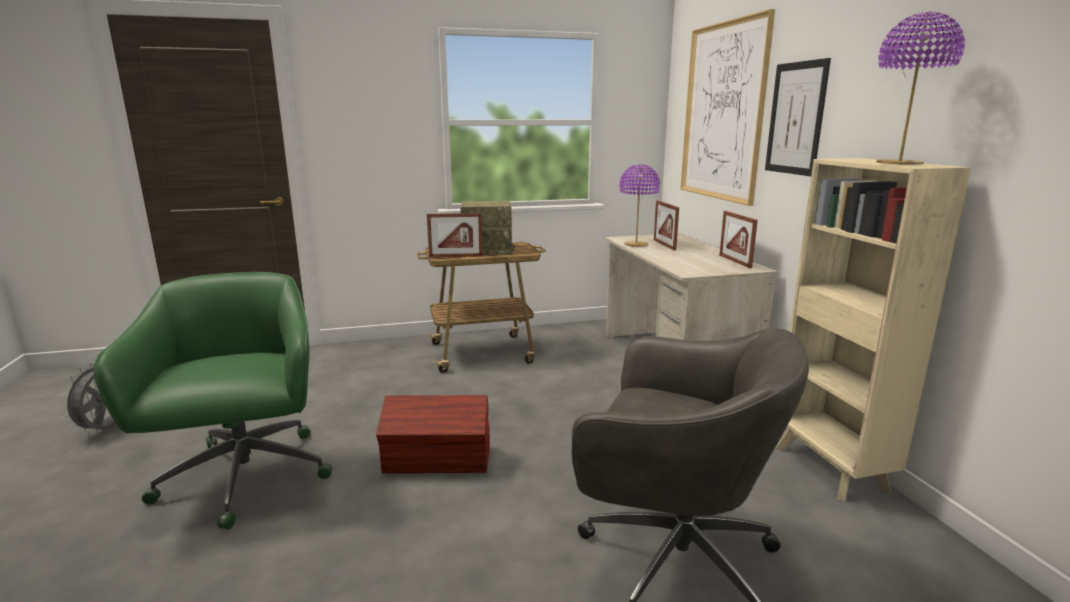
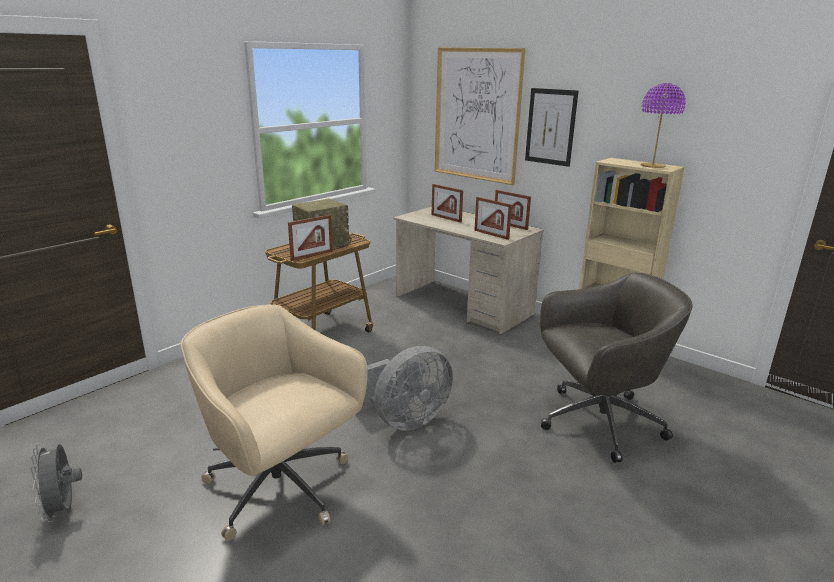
camera: 35 degrees left, 5 degrees up
green office chair [93,272,332,529] -> beige office chair [181,304,368,541]
brown storage box [376,395,490,473] -> grey fan [360,346,453,431]
purple table lamp [619,164,660,247] -> none
none -> picture frame [474,197,512,240]

